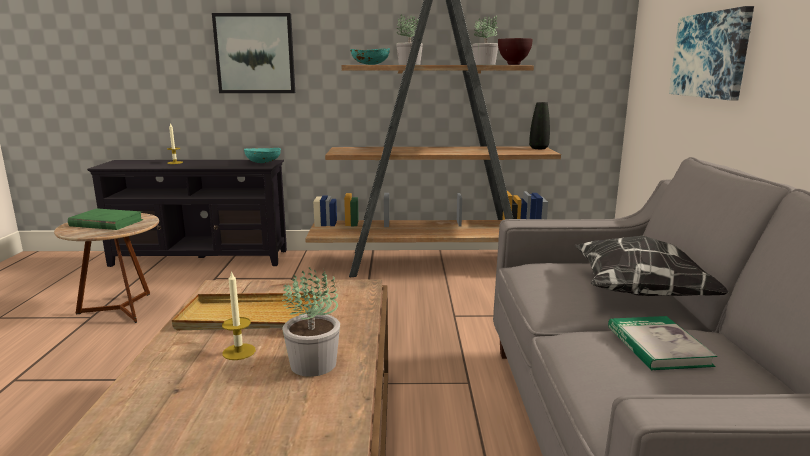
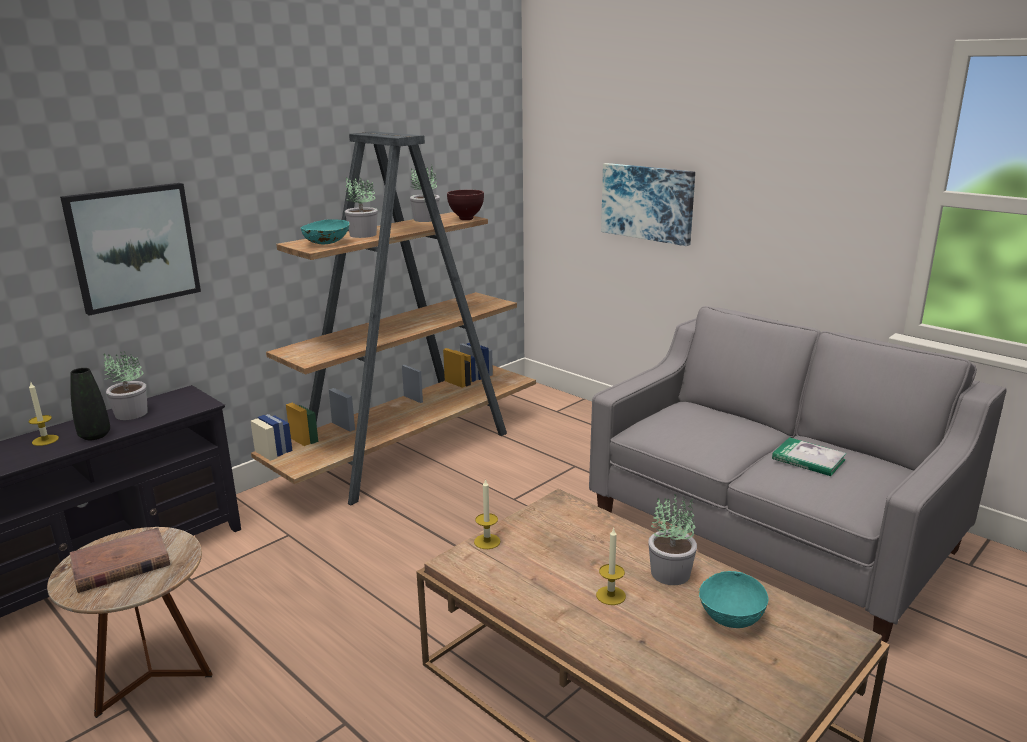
camera: 45 degrees left, 5 degrees up
green book [68,208,143,230] -> brown book [70,528,170,593]
beige tray [172,292,319,330] -> none
turquoise bowl [244,148,281,163] -> turquoise bowl moved to [698,571,768,628]
black vase [529,102,550,149] -> black vase moved to [70,368,110,440]
pillow [575,236,729,296] -> none
none -> potted plant [104,351,148,420]
none -> candle [474,479,501,549]

